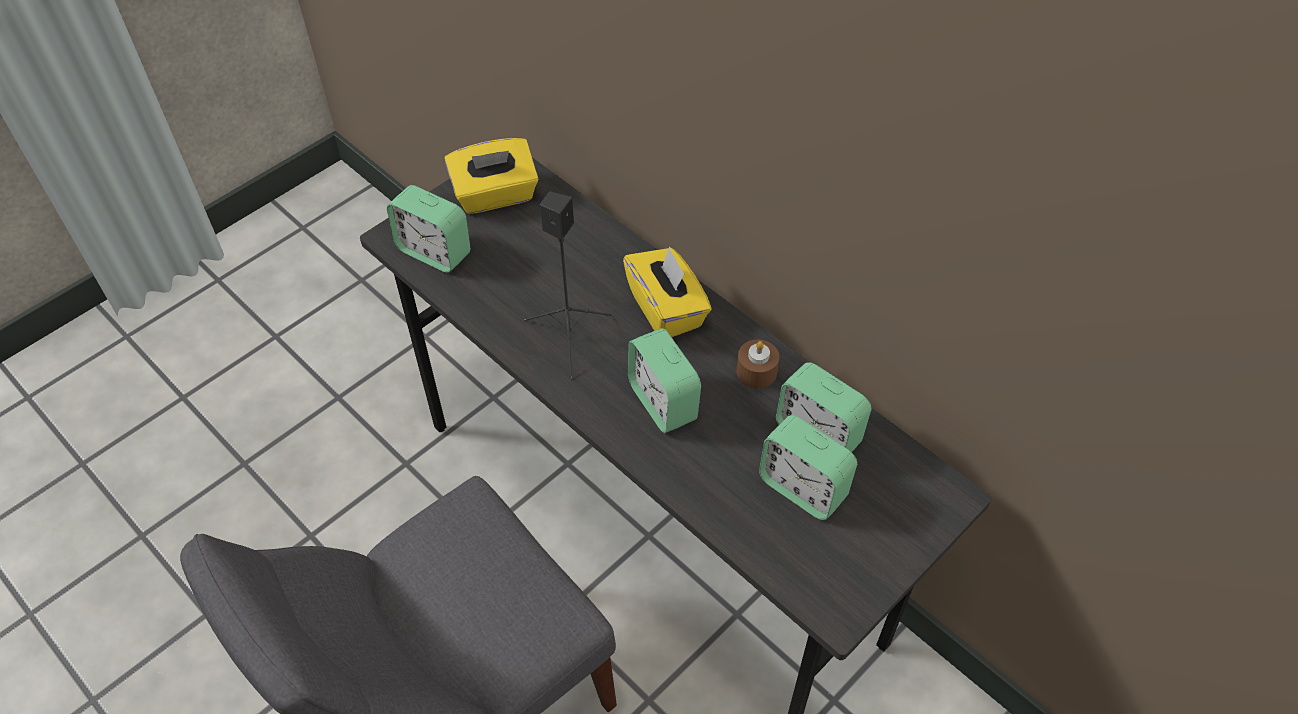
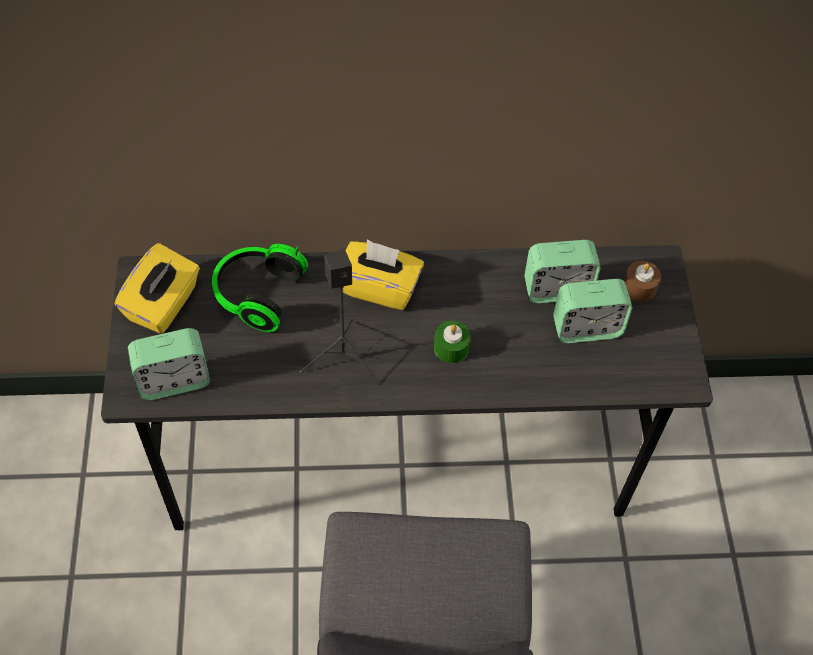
camera: 50 degrees left, 5 degrees up
alarm clock [628,328,701,433] -> green candle [434,321,471,363]
brown candle [737,340,779,388] -> brown candle moved to [624,261,661,302]
none -> headphones [212,244,308,332]

